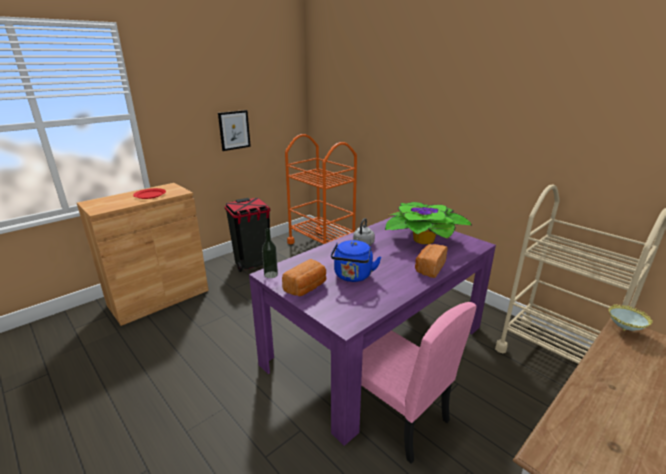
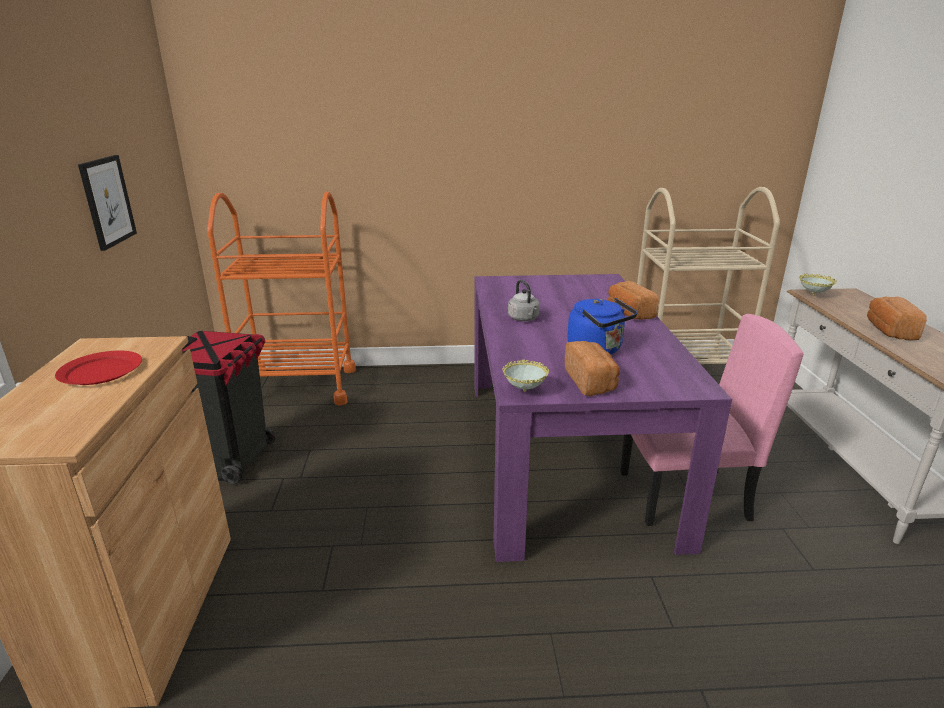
camera: 50 degrees left, 0 degrees up
bottle [262,228,278,278] -> bowl [503,359,549,392]
potted plant [385,202,472,244] -> none
none -> bread [867,296,927,340]

